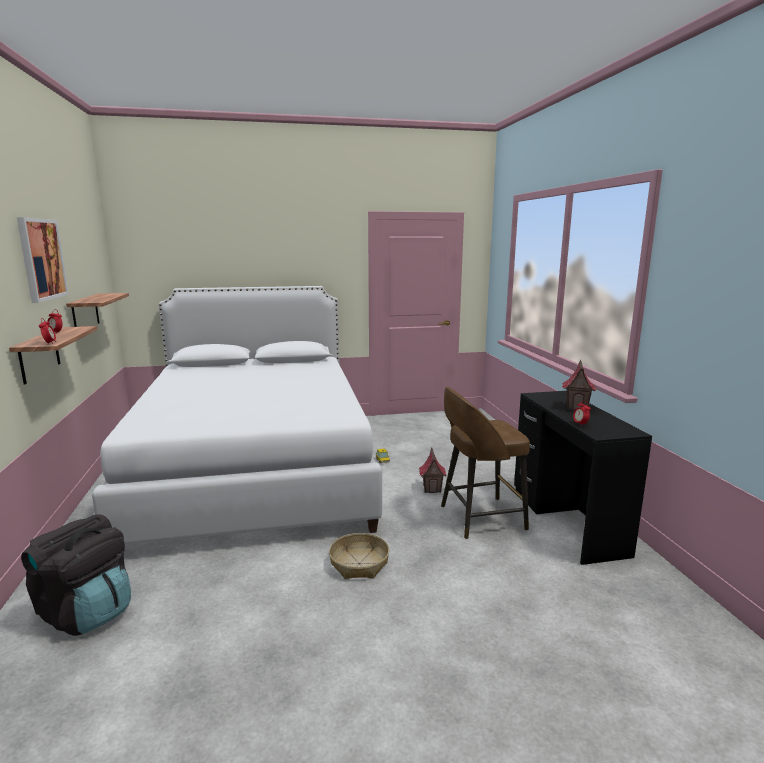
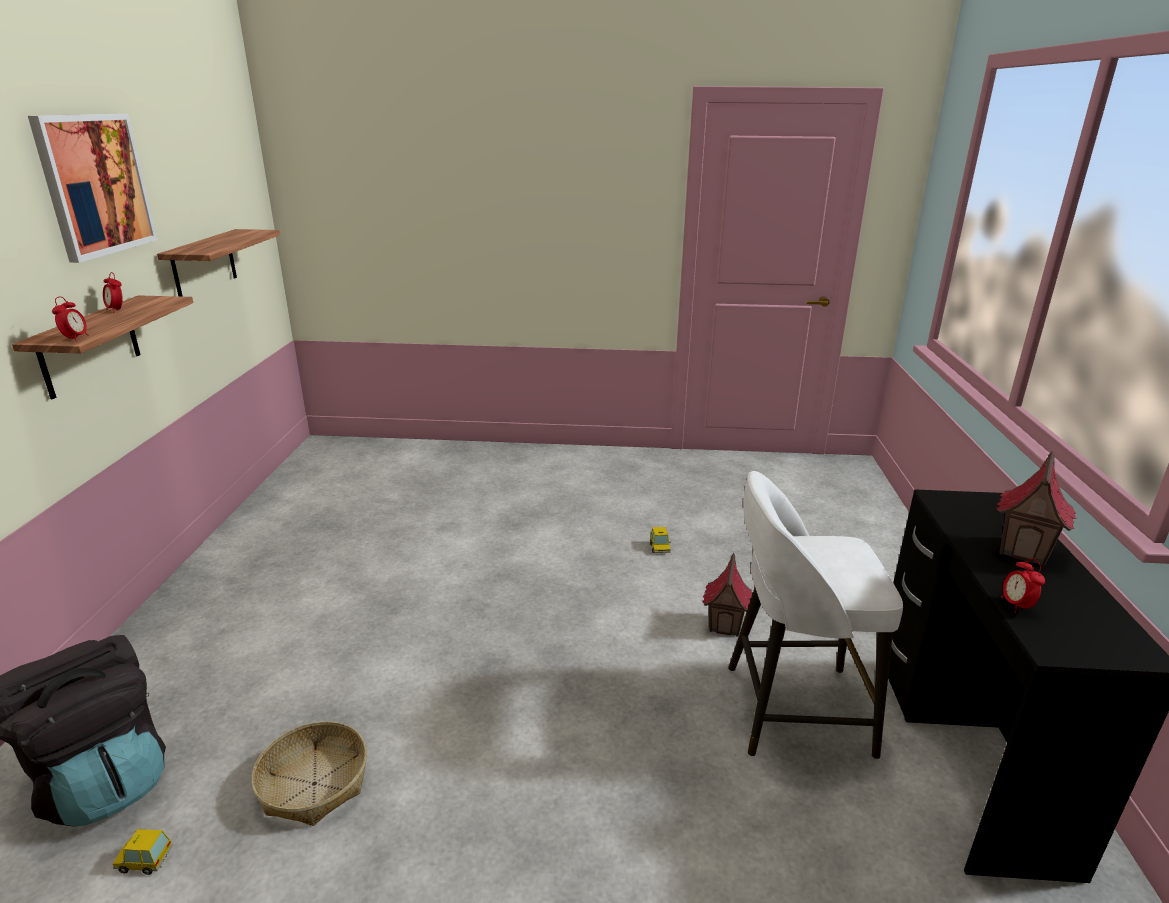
camera: 15 degrees right, 10 degrees up
white bed [92,286,382,545] -> none
basket [329,533,389,579] -> basket moved to [251,721,367,826]
brown stool [441,387,530,539] -> white stool [728,471,903,759]
none -> toy car [113,829,173,875]

